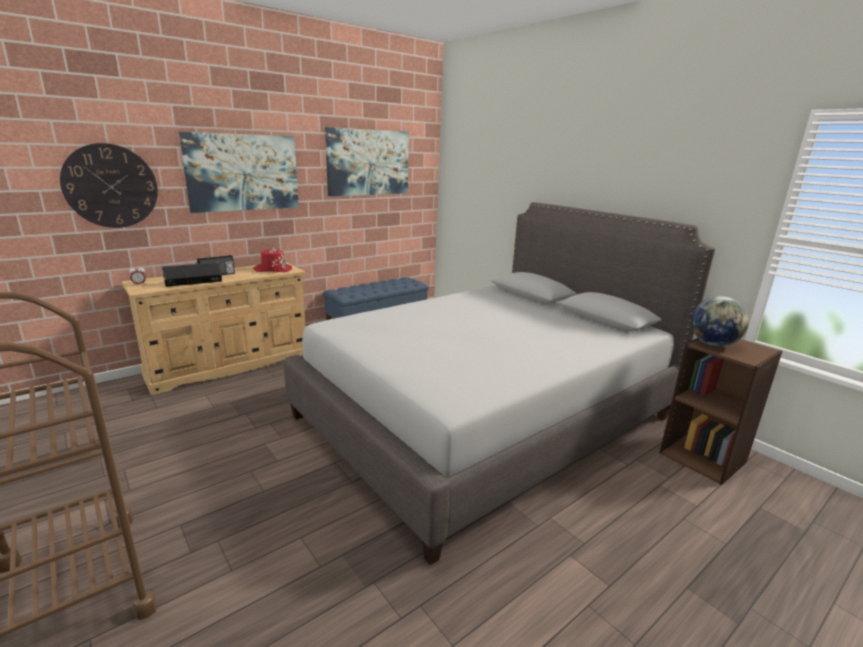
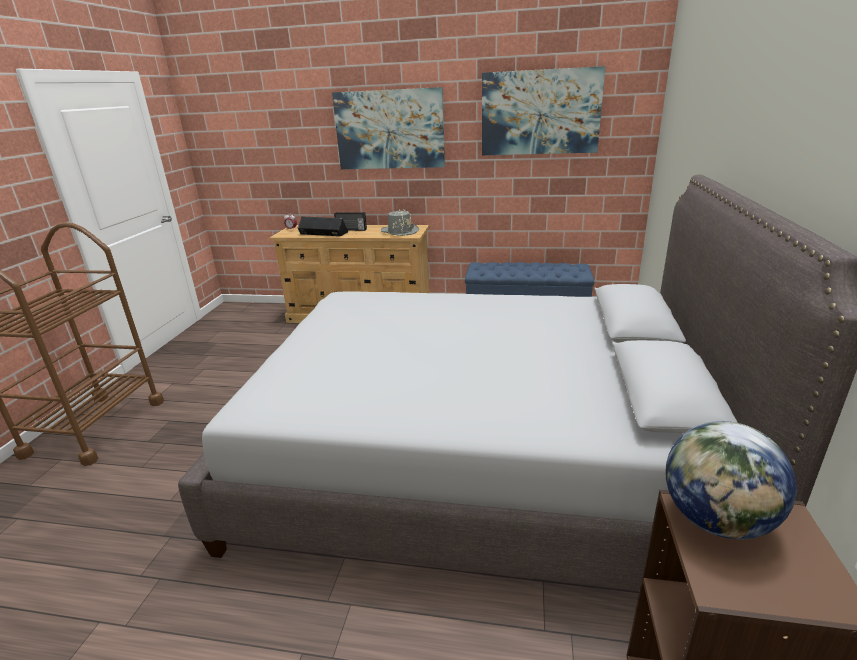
camera: 50 degrees right, 5 degrees up
wall clock [60,143,158,228] -> none
red hat [253,247,292,272] -> grey hat [381,208,419,236]

